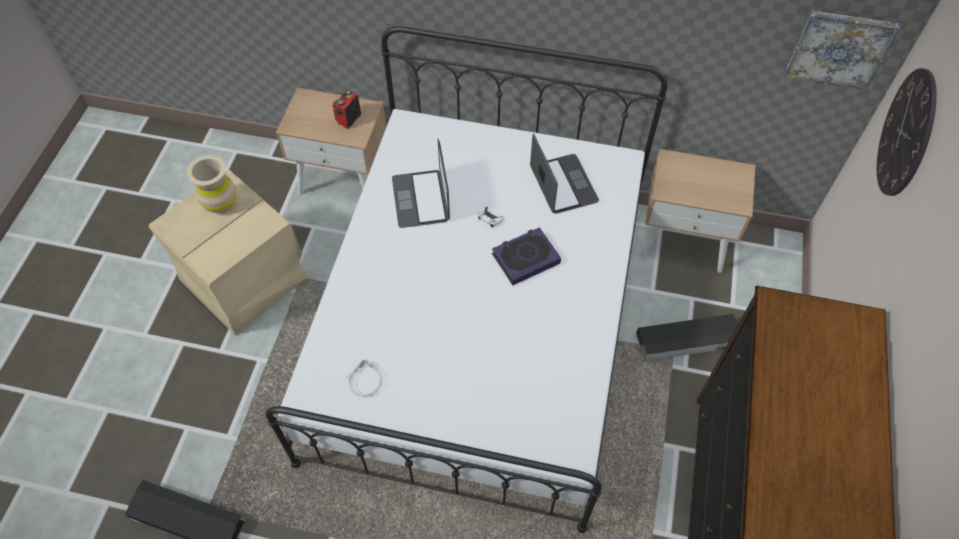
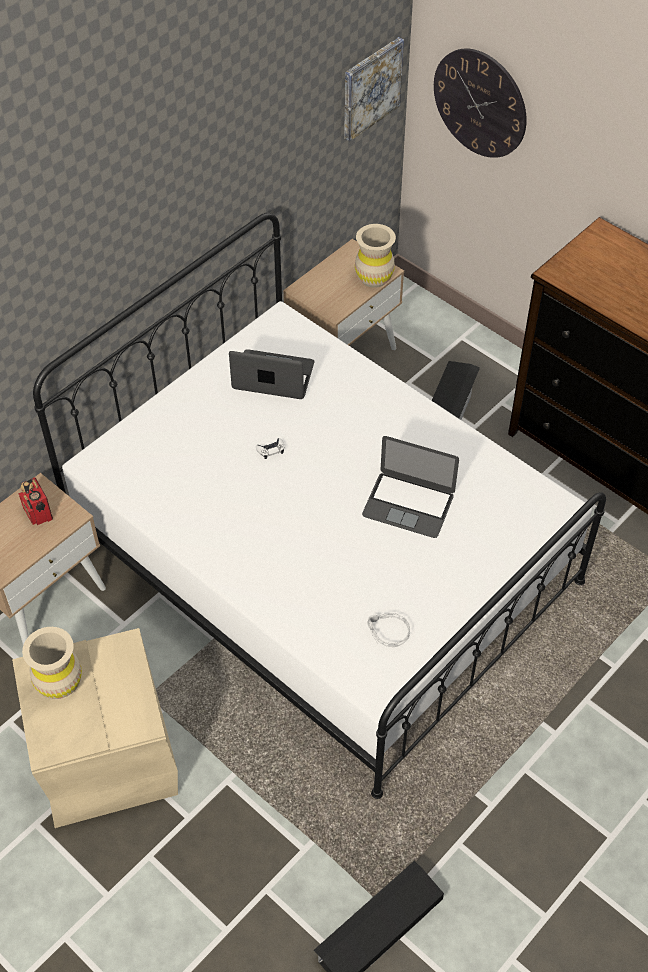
camera: 60 degrees left, 5 degrees down
laptop [392,139,450,228] -> laptop moved to [362,436,459,538]
book [492,227,561,285] -> none
none -> beige vase [355,224,396,288]

